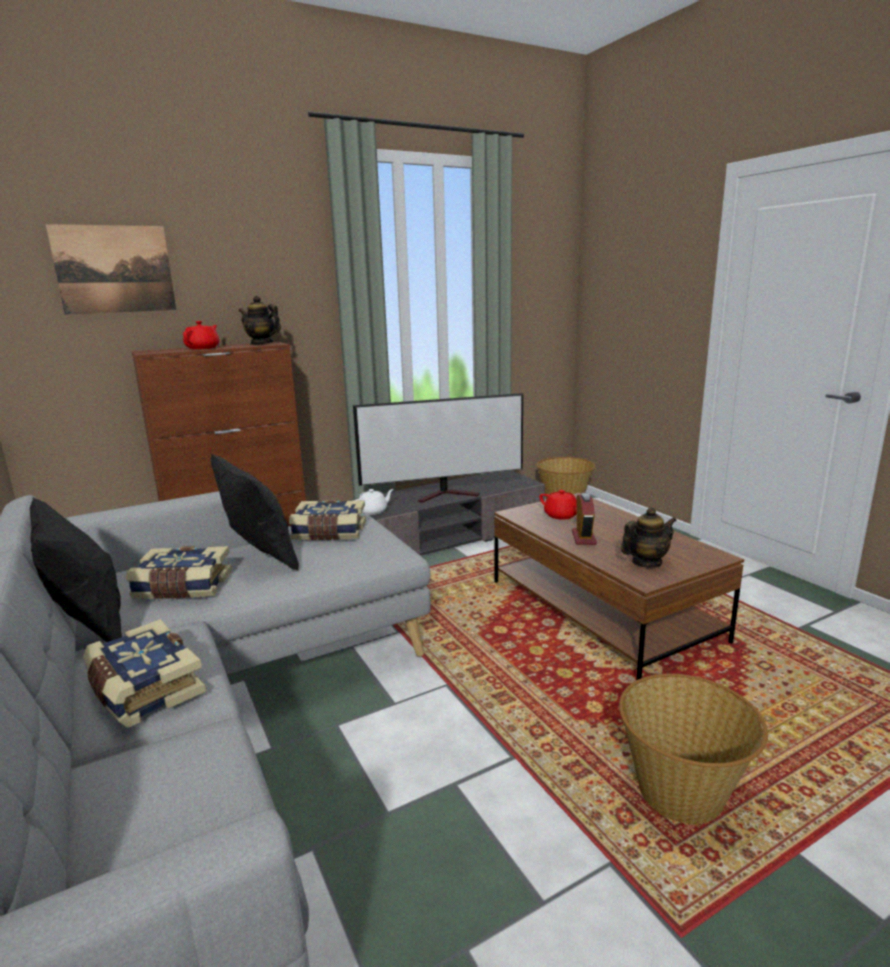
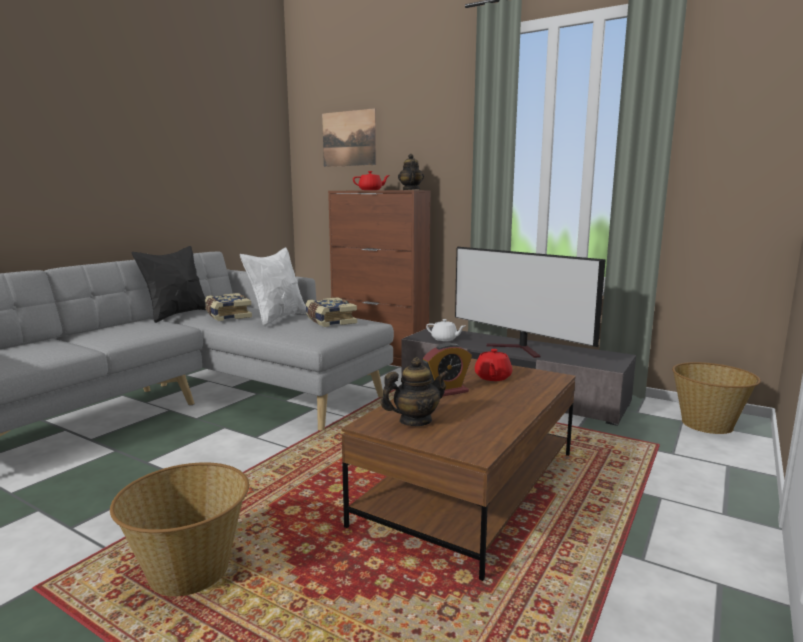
camera: 60 degrees right, 5 degrees down
book [83,619,206,728] -> none
black pillow [210,454,299,570] -> white pillow [240,247,306,327]
teapot [621,507,677,568] -> teapot turned 60 degrees counterclockwise [381,357,449,426]

